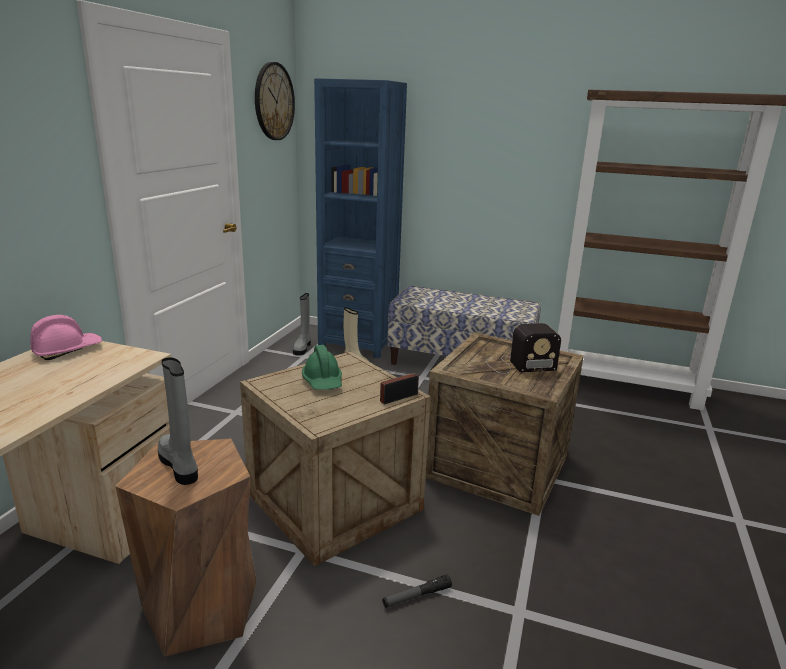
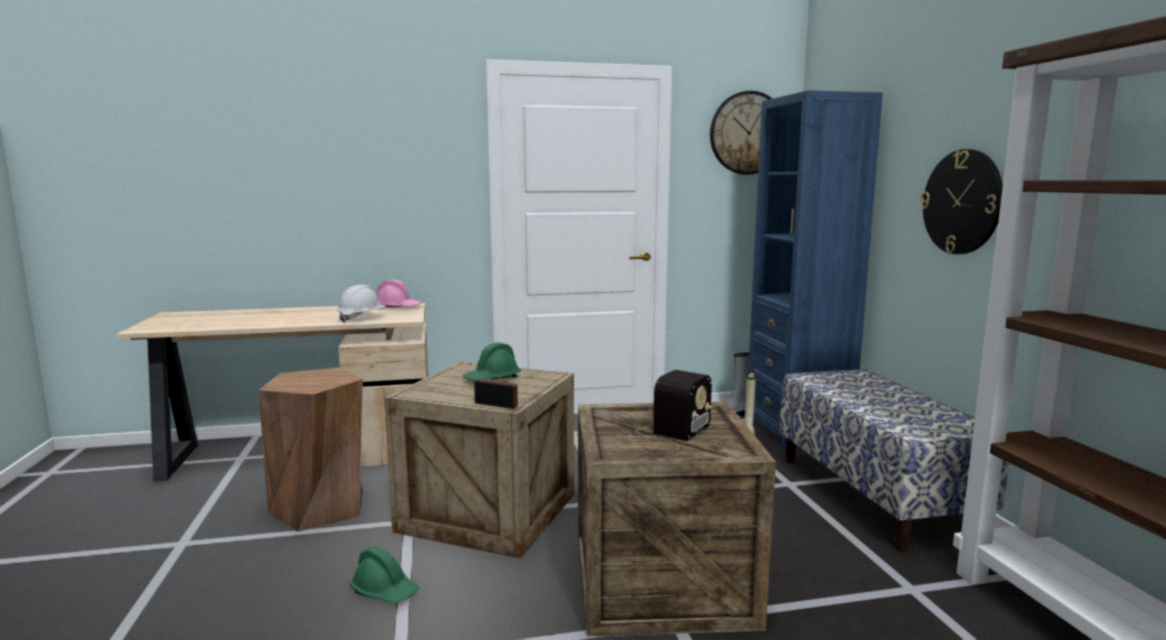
camera: 60 degrees right, 10 degrees down
grey boot [158,357,198,485] -> none
flashlight [382,574,452,608] -> green hard hat [349,546,419,604]
radio [486,323,561,374] -> radio turned 105 degrees counterclockwise [622,370,713,451]
none -> white hard hat [337,285,386,322]
none -> wall clock [920,149,1003,254]

